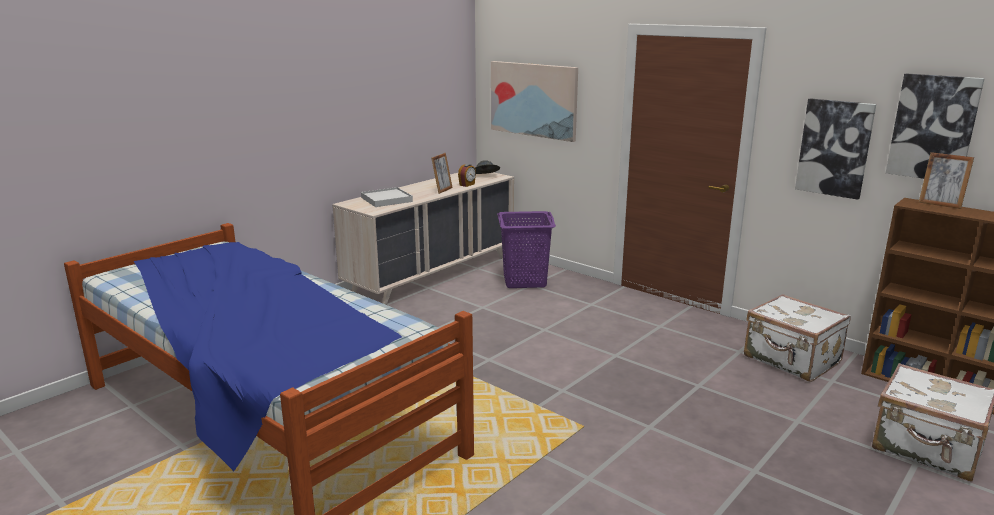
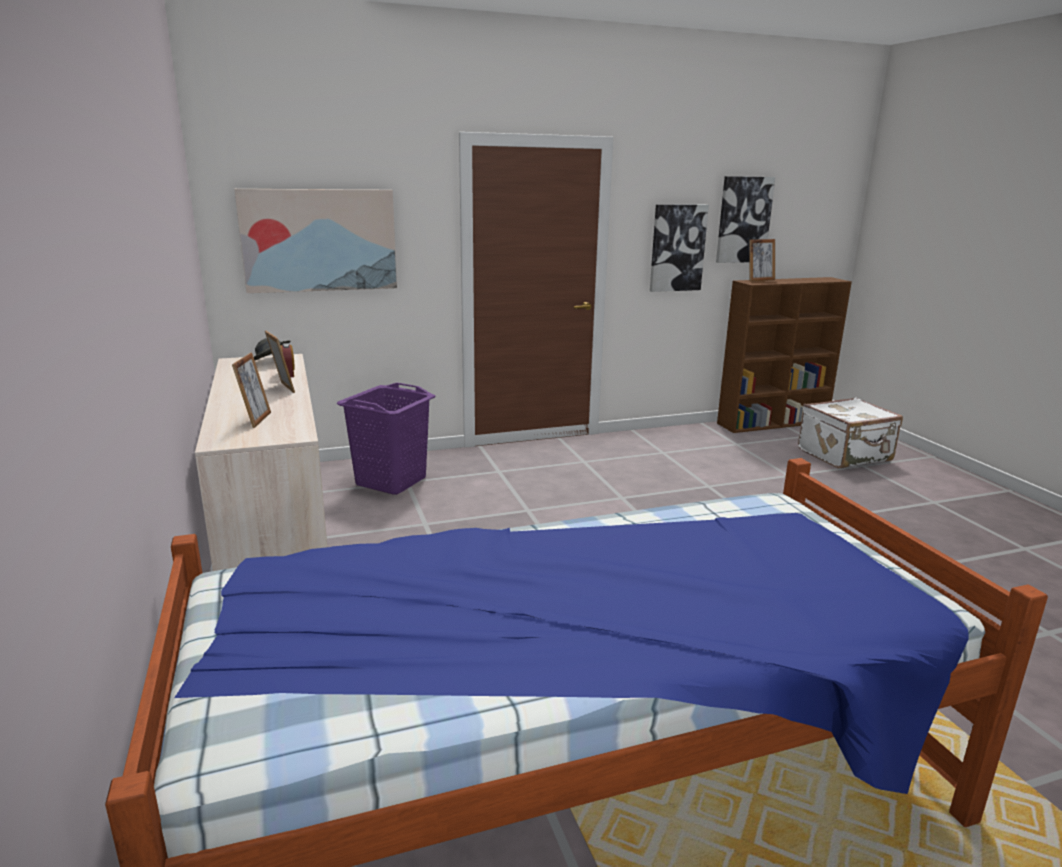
camera: 60 degrees left, 0 degrees up
white tray [361,187,413,207] -> picture frame [232,352,271,428]
white suitcase [744,294,851,382] -> none

